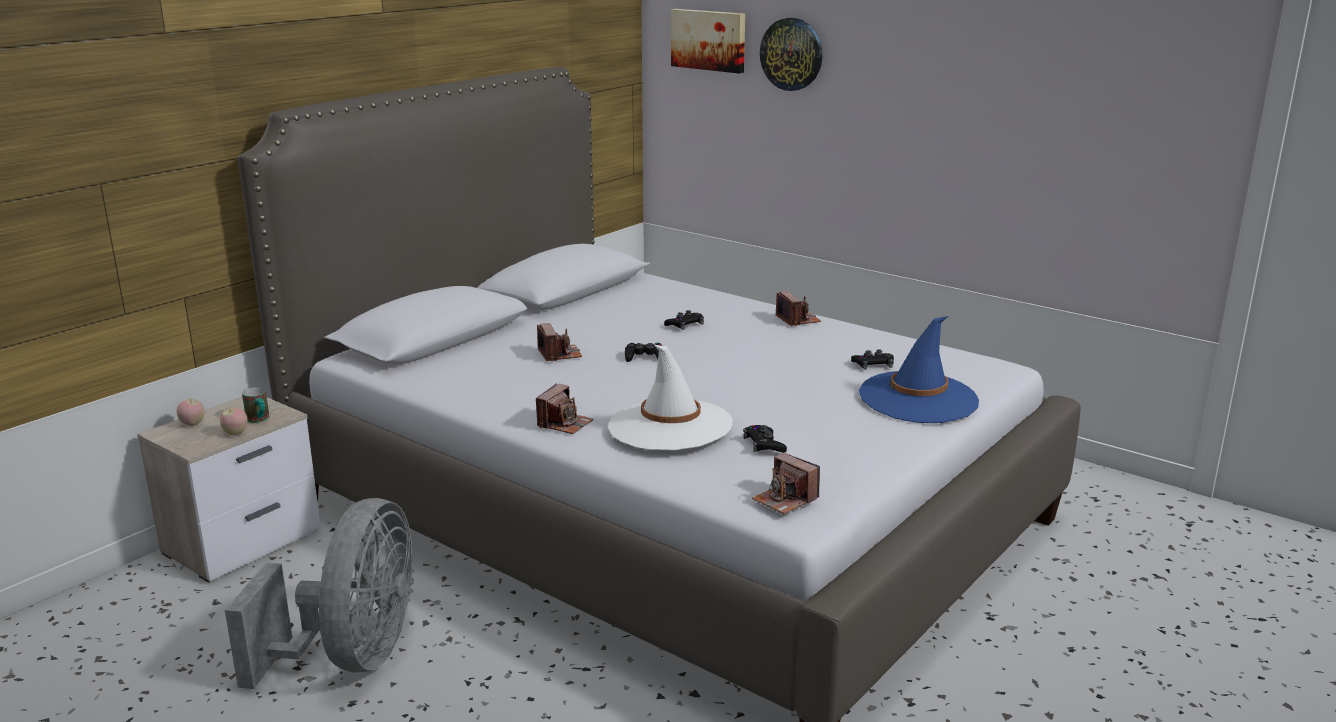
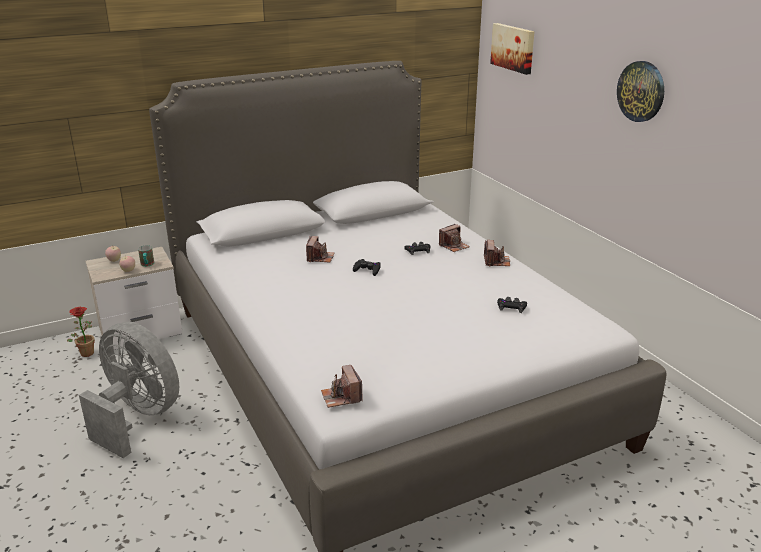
camera: 25 degrees right, 5 degrees up
grey fan [225,498,414,689] -> grey fan turned 90 degrees counterclockwise [79,321,179,458]
camera [536,383,593,434] -> camera moved to [439,224,470,252]
white hat [608,344,733,450] -> none
black game controller [743,425,787,453] -> none
wall clock [760,18,822,91] -> wall clock moved to [617,61,664,122]
blue hat [859,316,979,423] -> none
none -> potted plant [67,306,95,357]

